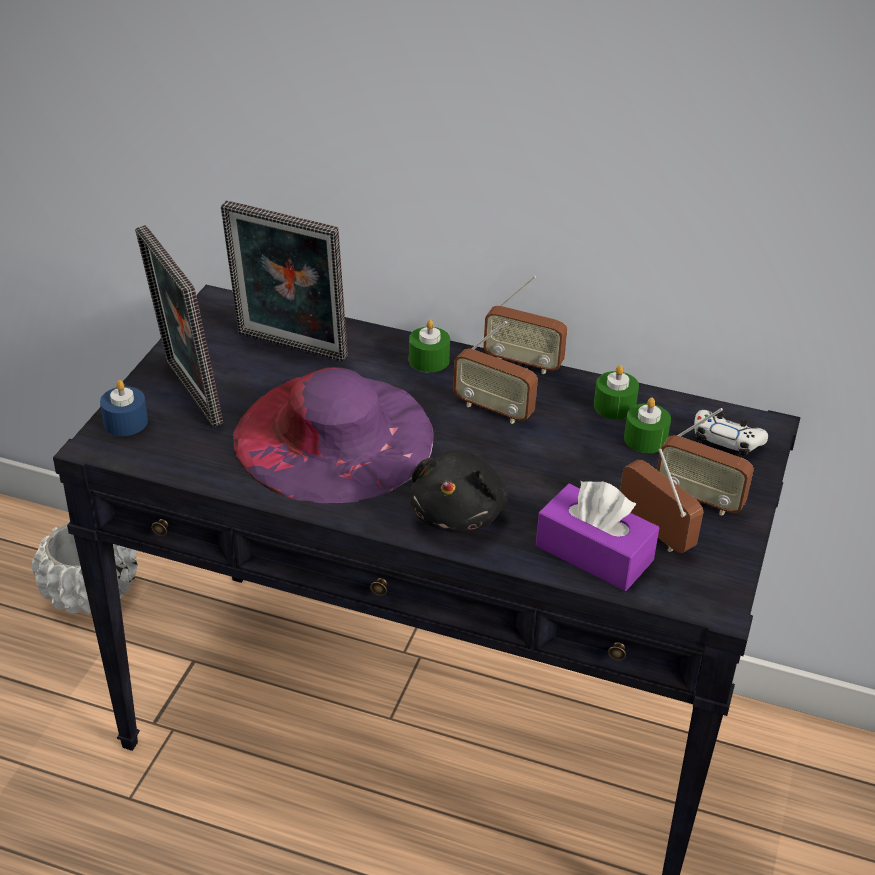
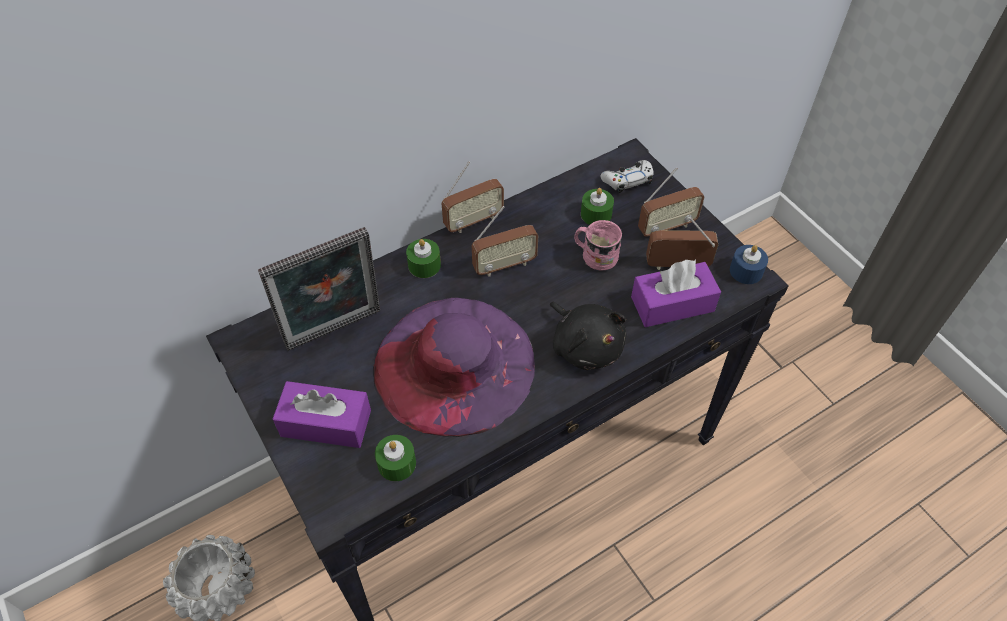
camera: 50 degrees left, 15 degrees up
blue candle [100,380,148,436] -> blue candle moved to [730,245,768,284]
picture frame [135,225,223,427] -> purple tissue box [273,381,371,448]
green candle [594,365,639,419] -> green candle moved to [375,435,416,481]
none -> pink mug [574,220,622,271]

